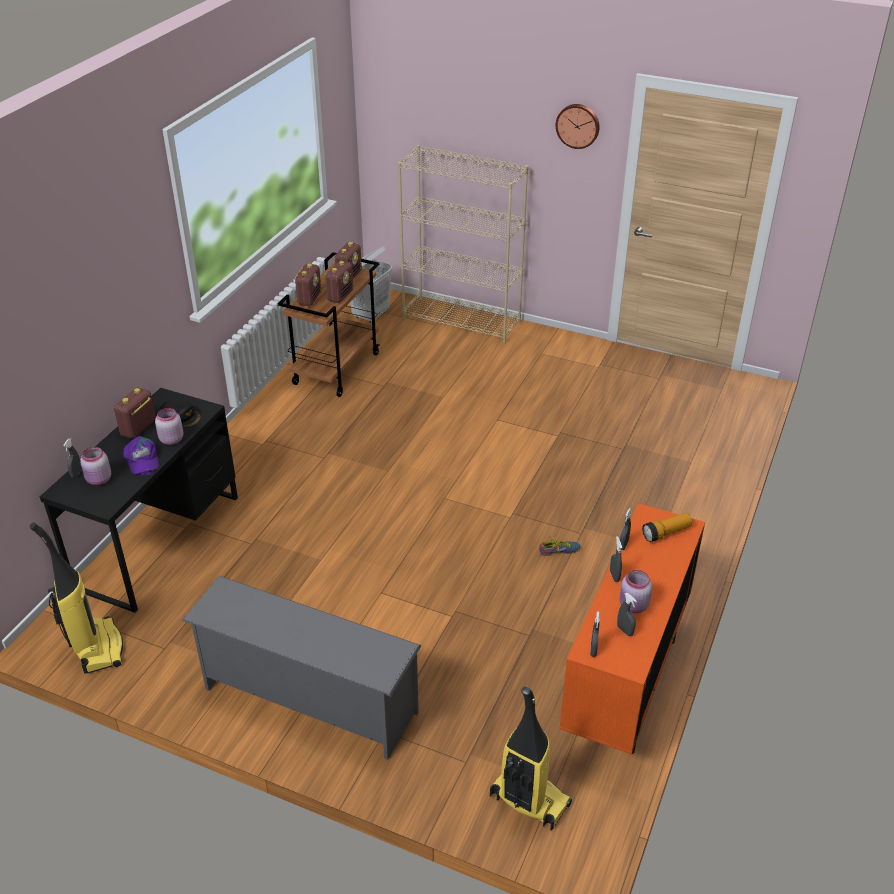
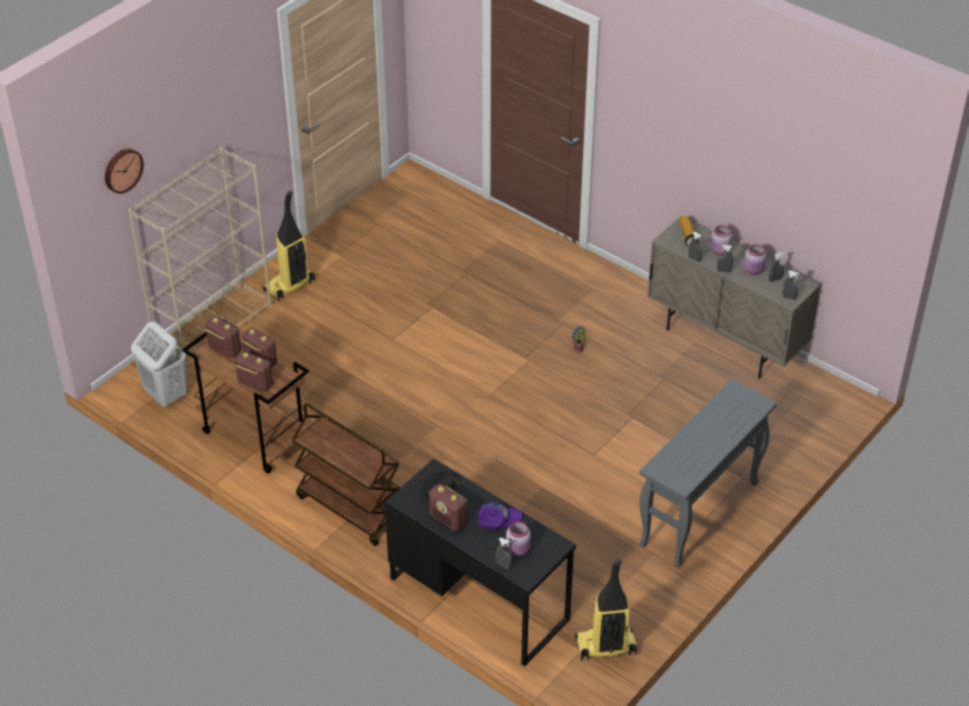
camera: 75 degrees left, 5 degrees up
pink jar [155,408,184,445] -> pink jar moved to [710,225,732,255]
grey shoe rack [182,576,421,760] -> grey console table [639,379,777,568]
vacuum cleaner [490,687,572,831] -> vacuum cleaner moved to [263,191,315,301]
wall clock [556,104,599,149] -> wall clock moved to [105,149,144,194]
orange cabinet [559,503,705,754] -> beige cabinet [647,216,821,379]
none -> brown cart [292,403,400,546]

